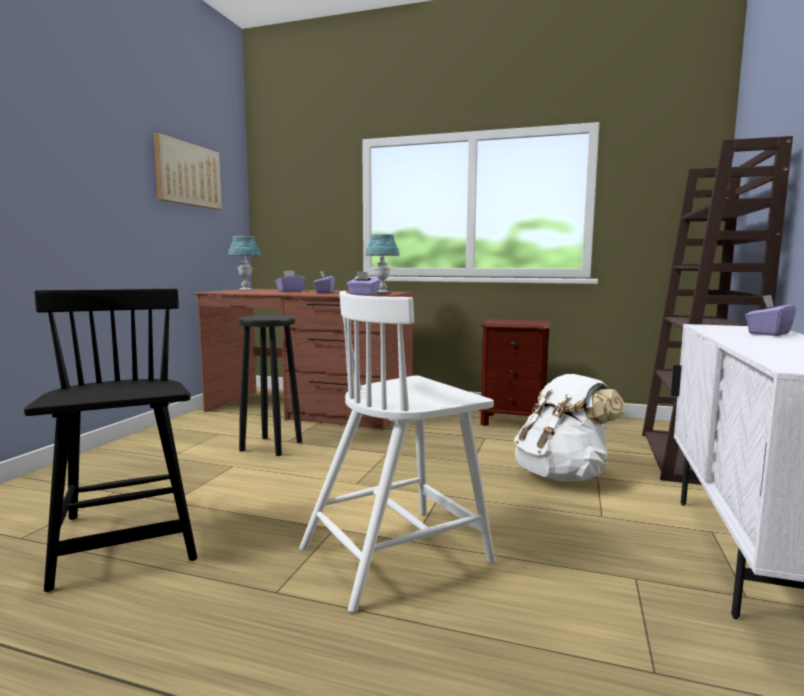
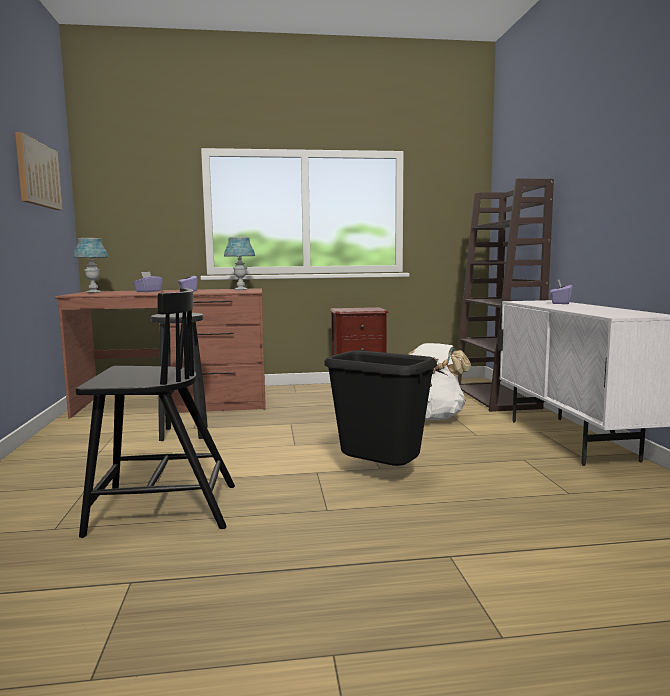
camera: 25 degrees left, 0 degrees up
black chair [24,288,197,592] -> black chair turned 135 degrees clockwise [76,288,235,538]
white chair [299,291,495,613] -> black trash can [324,351,437,466]
purple tissue box [347,271,381,296] -> none

